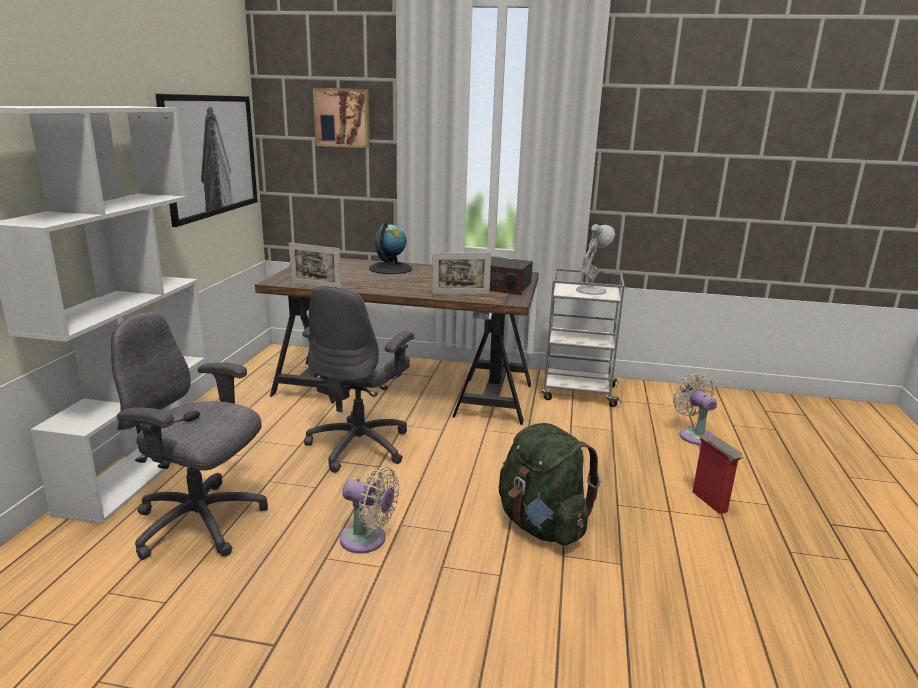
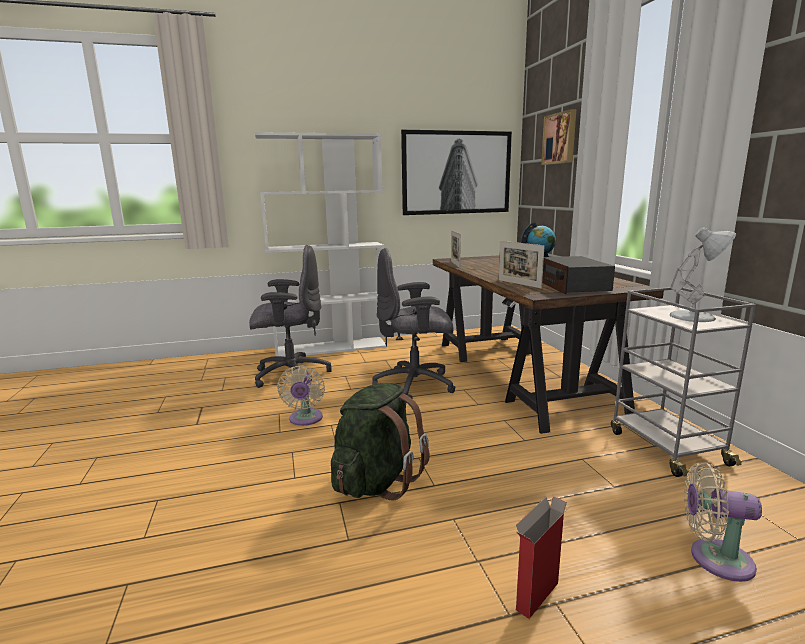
camera: 65 degrees right, 5 degrees down
grey office chair [111,312,268,560] -> grey office chair turned 90 degrees clockwise [249,245,332,388]
beige fan [673,373,717,445] -> beige fan turned 120 degrees counterclockwise [684,462,762,582]

